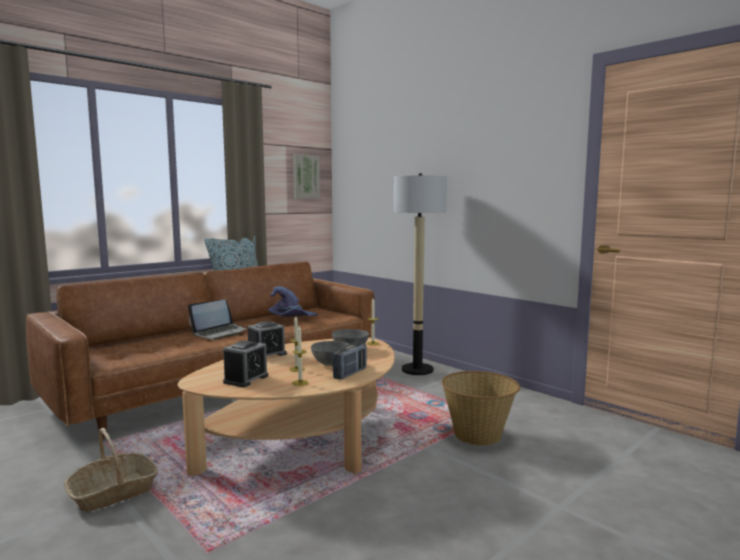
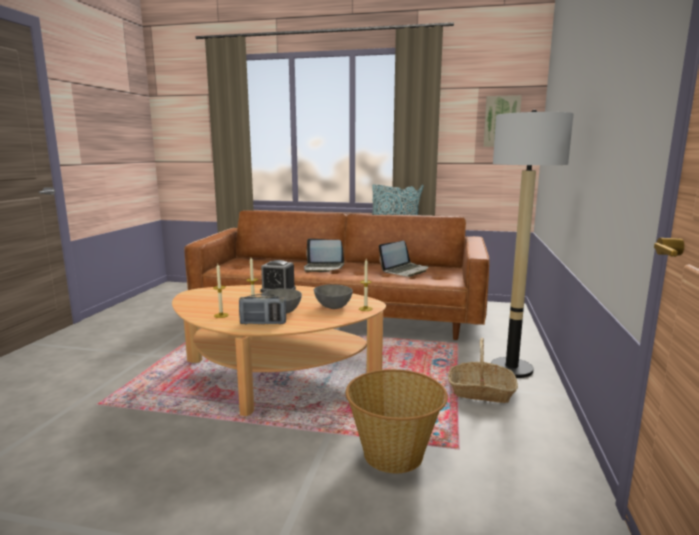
camera: 55 degrees right, 5 degrees up
basket [64,428,158,512] -> basket moved to [448,338,518,403]
alarm clock [223,341,268,387] -> none
purple hat [268,286,318,316] -> laptop [379,241,429,277]

